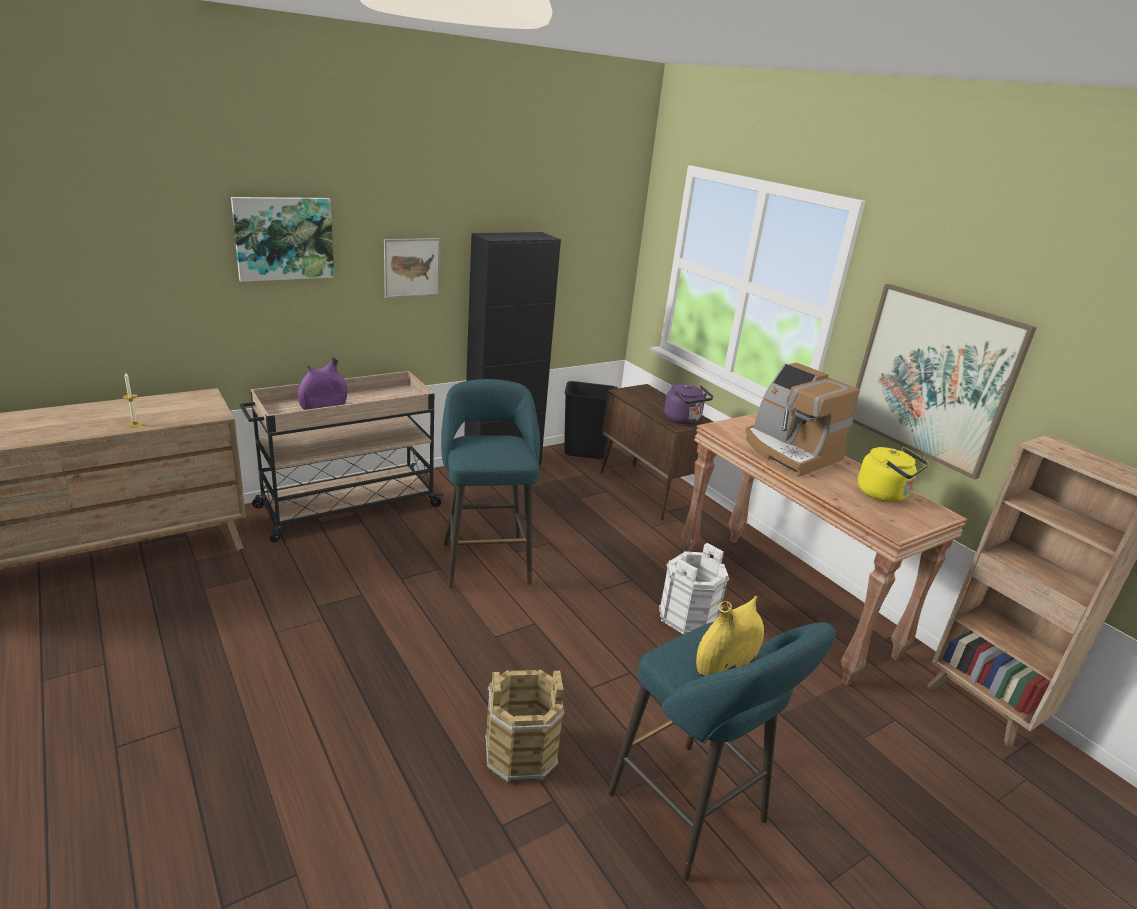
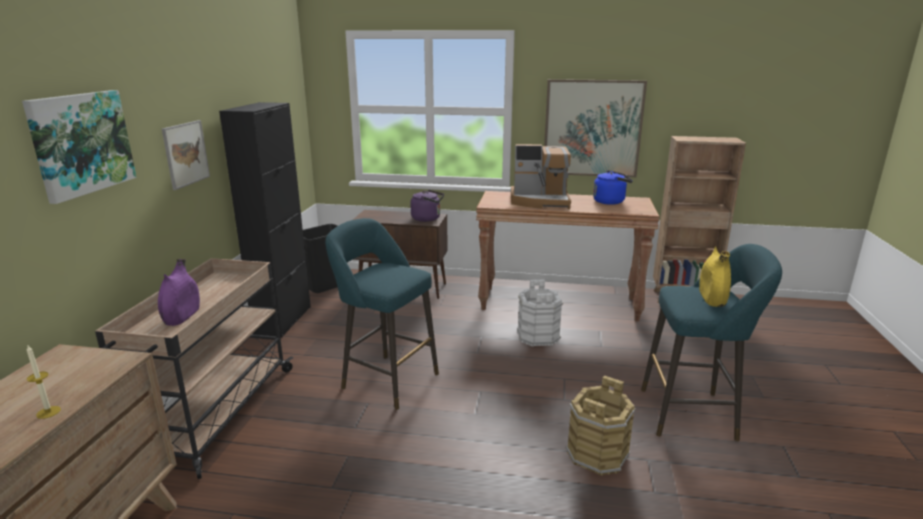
camera: 45 degrees left, 5 degrees down
yellow kettle [858,447,929,502] -> blue kettle [593,170,633,205]

